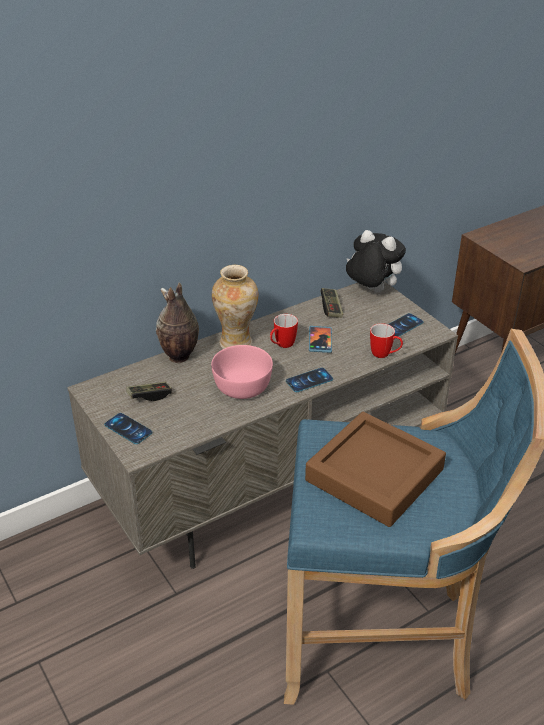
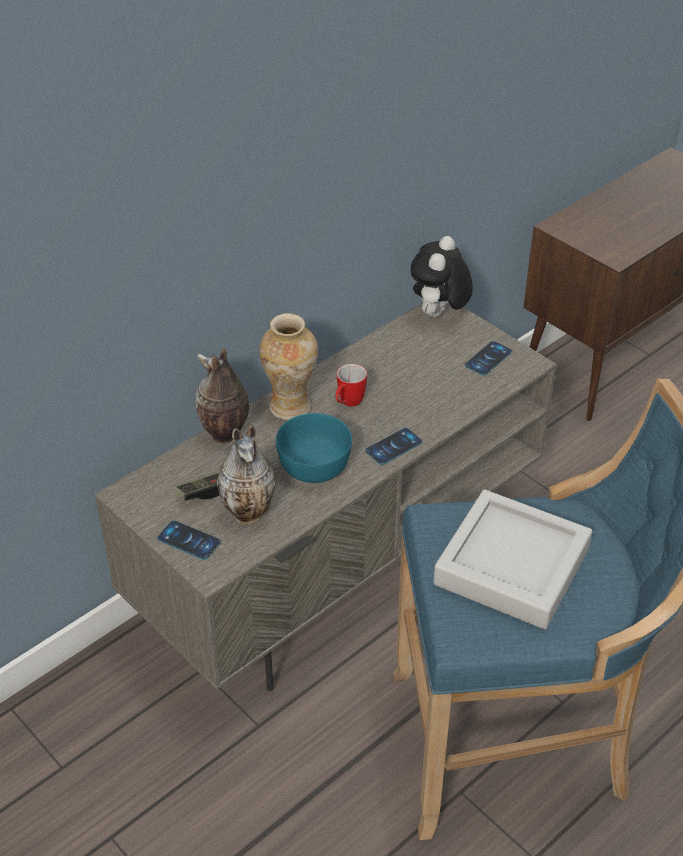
camera: 10 degrees left, 5 degrees up
pink bowl [211,345,273,399] -> turquoise bowl [276,413,352,483]
brown tray [305,412,446,527] -> grey tray [433,490,592,629]
phone [309,326,332,353] -> none
game controller [321,288,343,318] -> none
plush toy [346,230,406,293] -> plush toy turned 90 degrees counterclockwise [411,236,473,317]
mug [370,323,403,358] -> none
none -> vase [217,426,277,524]

